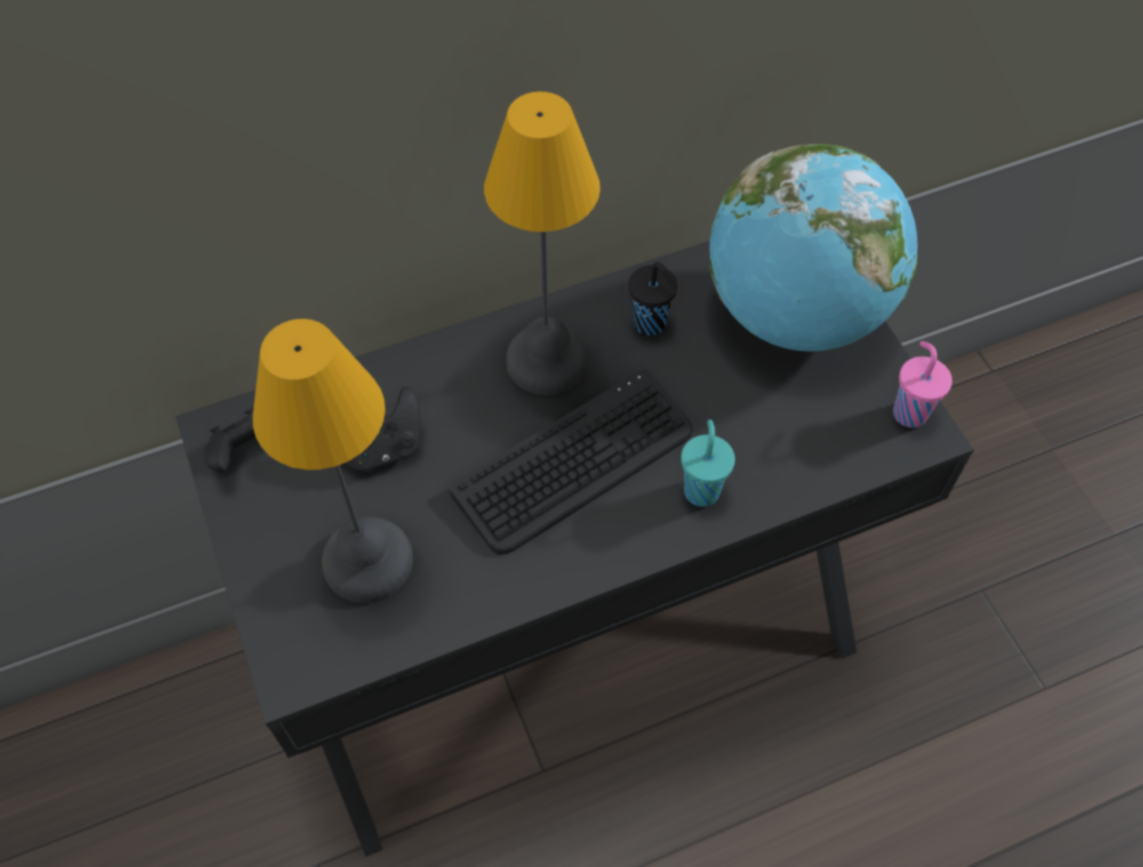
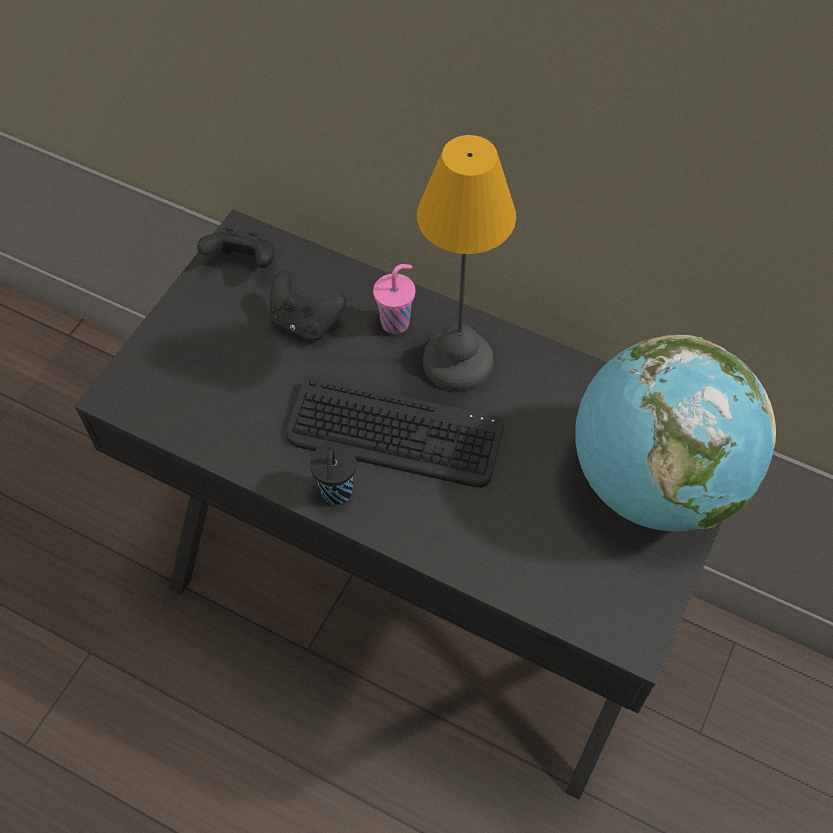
camera: 50 degrees right, 0 degrees up
table lamp [253,319,413,603] -> none
black cup [628,262,678,335] -> black cup moved to [310,443,356,505]
turquoise cup [681,420,735,507] -> none
pink cup [893,341,952,428] -> pink cup moved to [373,264,416,334]

